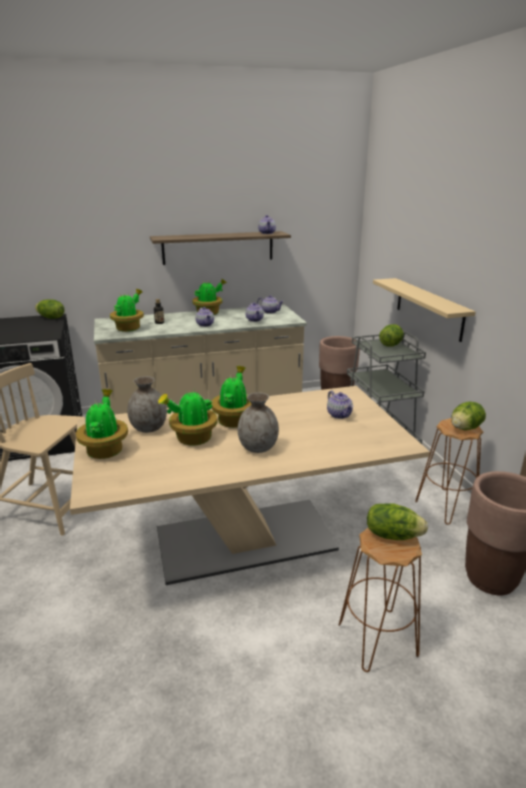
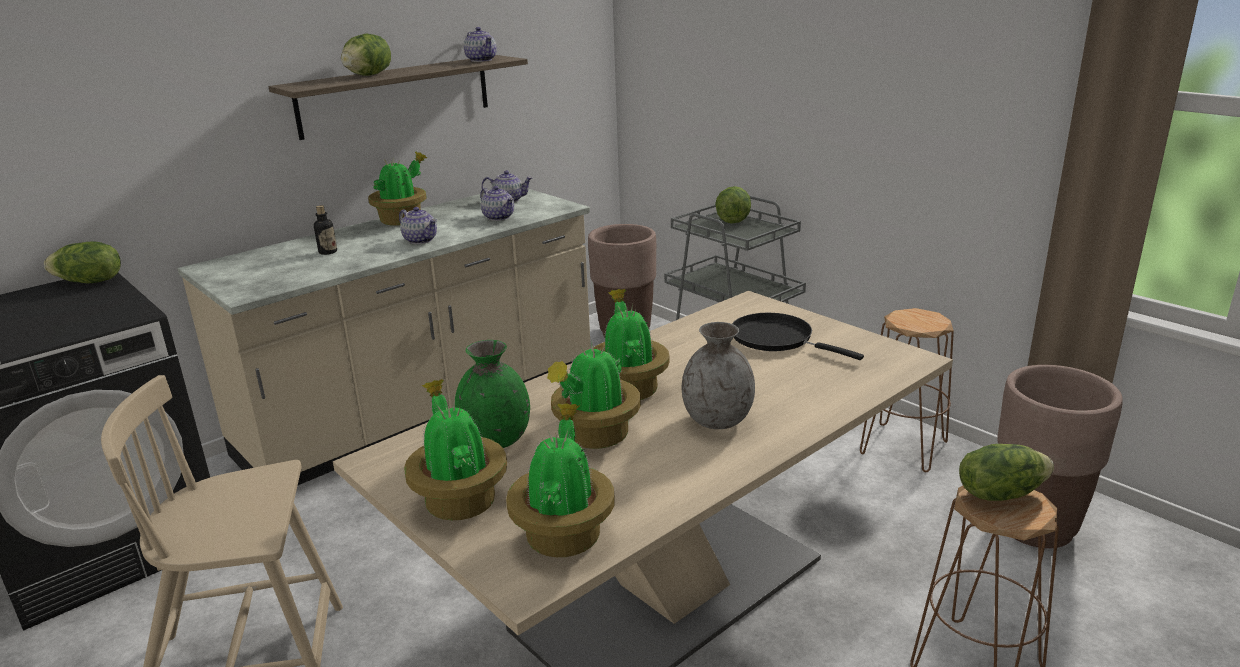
camera: 25 degrees left, 0 degrees up
potted plant [110,289,144,332] -> potted plant moved to [506,403,615,557]
grey vase [127,376,167,433] -> green vase [455,340,530,448]
teapot [327,391,353,419] -> black frying pan [732,313,864,360]
beige shelf [373,278,476,342] -> none
lettuce [451,401,486,430] -> lettuce moved to [341,34,391,76]

